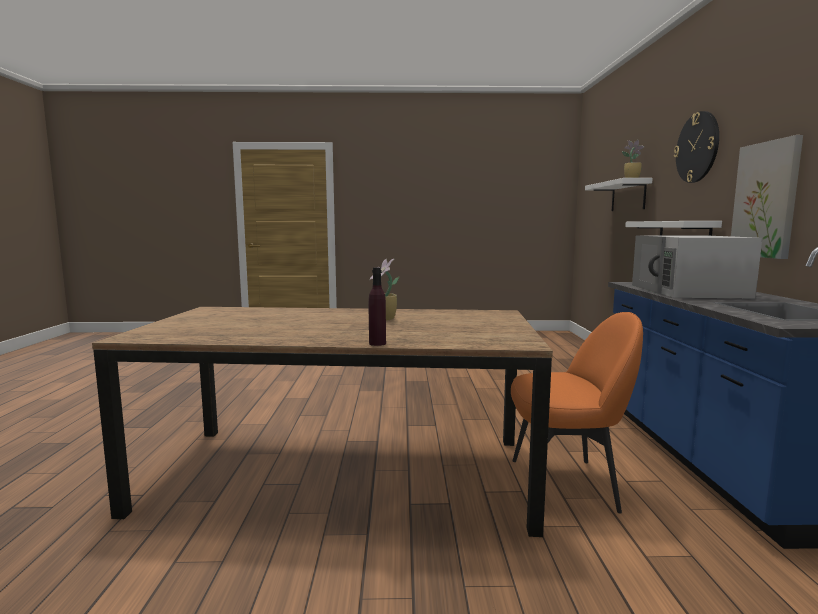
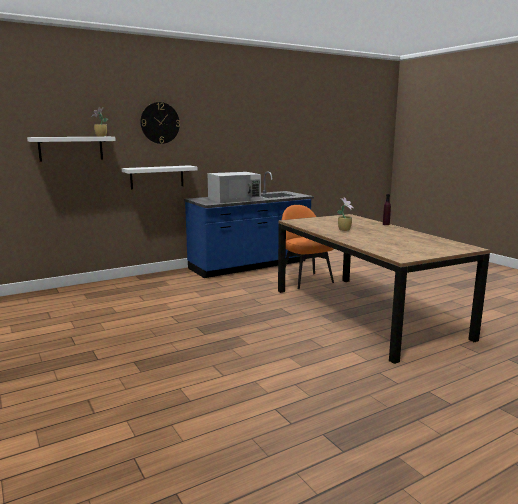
camera: 120 degrees left, 5 degrees up
picture [731,135,803,259] -> none

